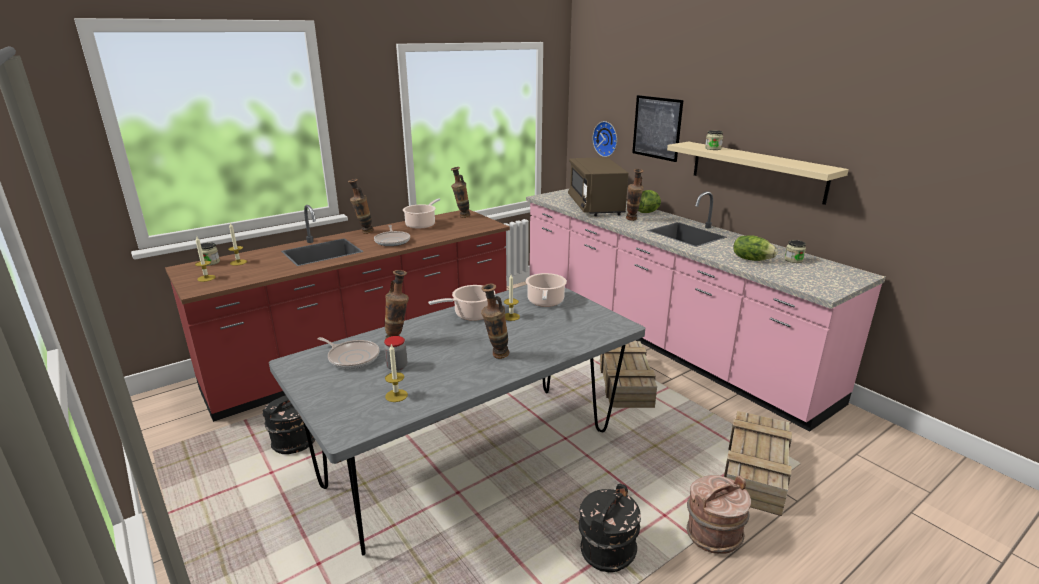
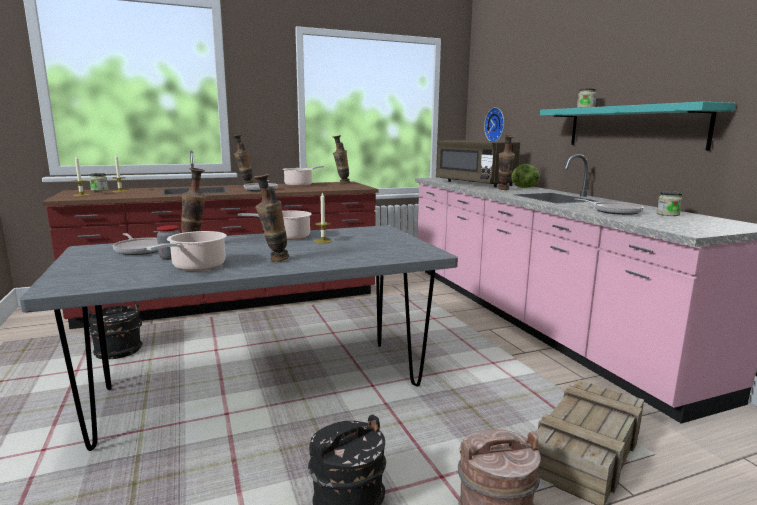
camera: 15 degrees right, 10 degrees down
candle [385,344,408,402] -> none
cooking pot [526,273,567,307] -> cooking pot moved to [147,231,227,271]
brown microwave [568,157,628,216] -> brown microwave turned 45 degrees counterclockwise [436,140,520,187]
crate [600,341,657,408] -> none
picture [632,95,683,162] -> none
beige shelf [667,141,849,205] -> turquoise shelf [540,102,735,151]
lettuce [733,235,777,261] -> frying pan [575,198,644,215]

